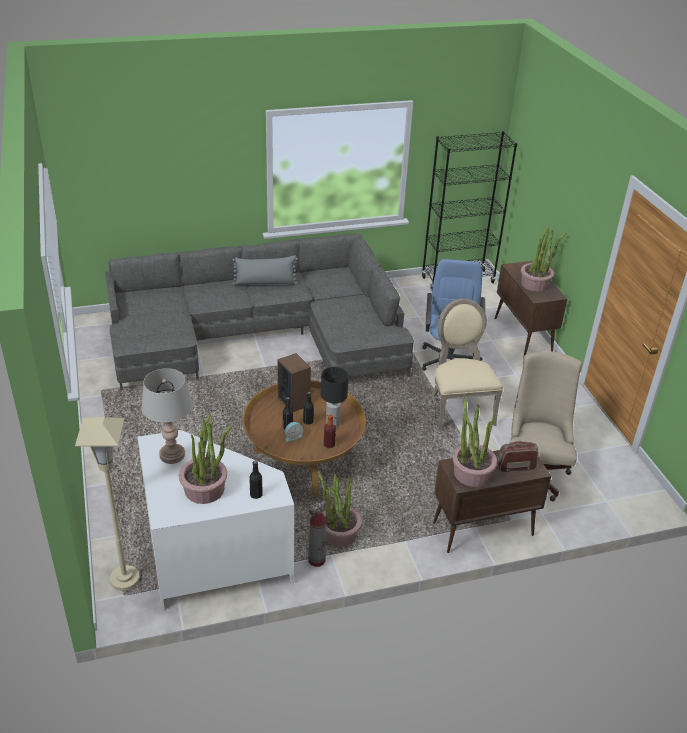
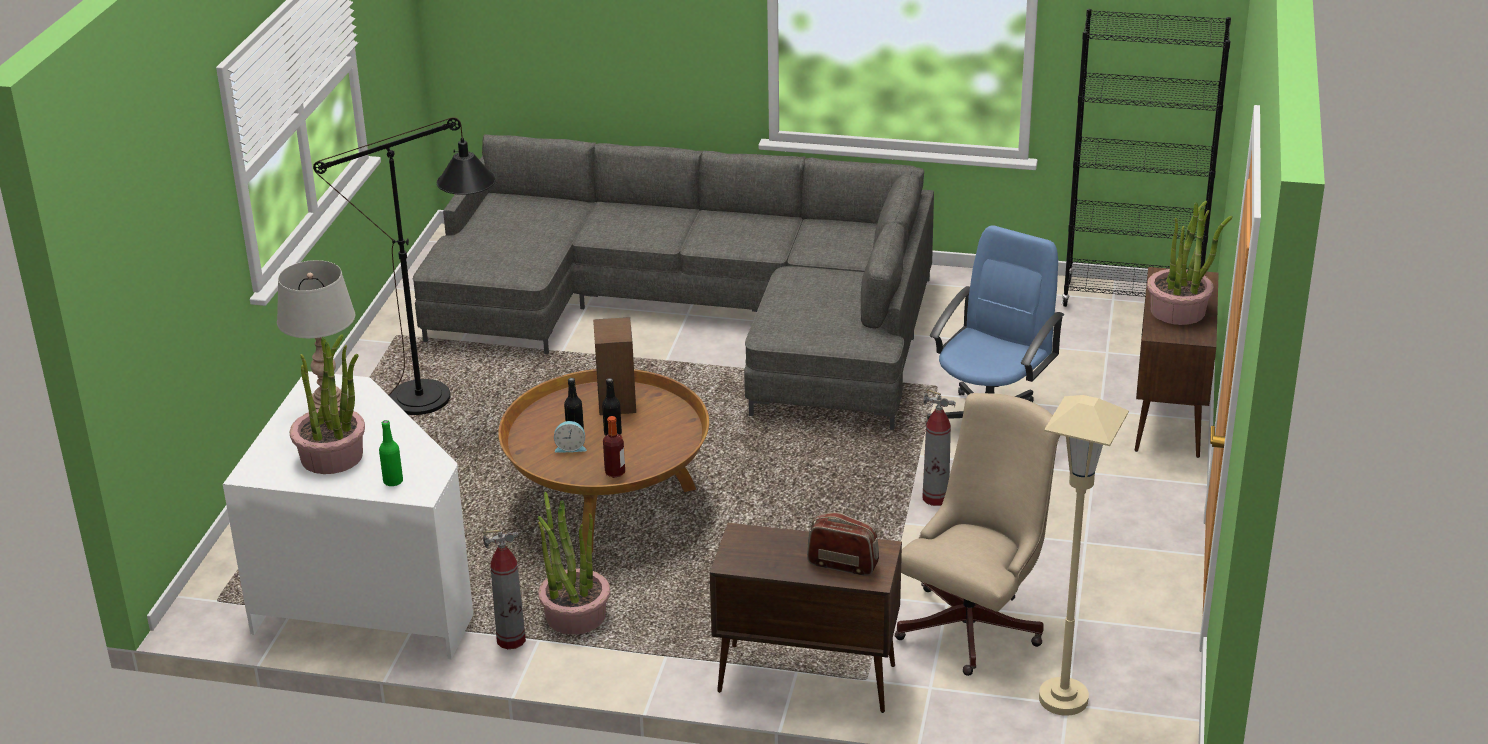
camera: 30 degrees right, 5 degrees down
beige floor lamp [75,417,140,591] -> beige floor lamp moved to [1039,395,1129,716]
grey pillow [232,256,298,285] -> none
black bottle [249,460,263,499] -> green bottle [379,420,403,486]
black table lamp [321,367,348,427] -> none
beige chair [431,299,503,430] -> fire extinguisher [923,389,956,506]
potted plant [453,397,497,487] -> none
none -> black floor lamp [313,117,496,415]

